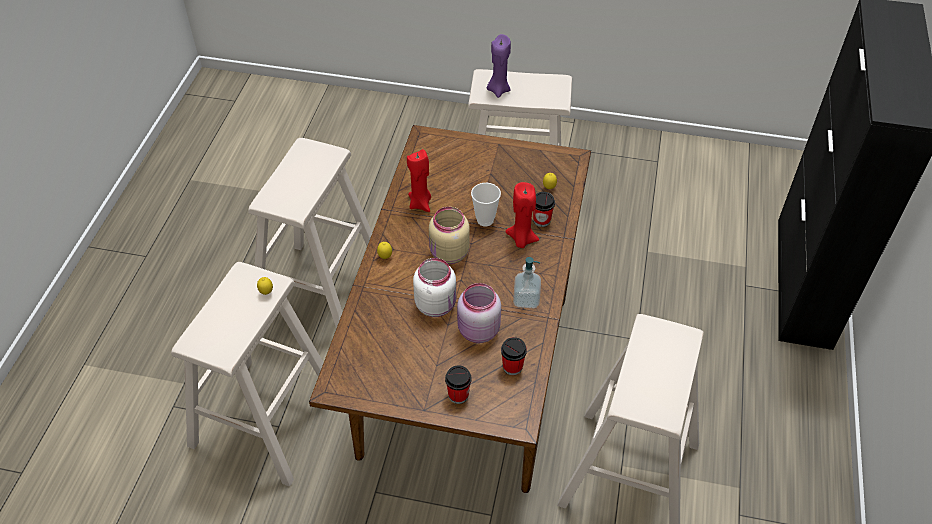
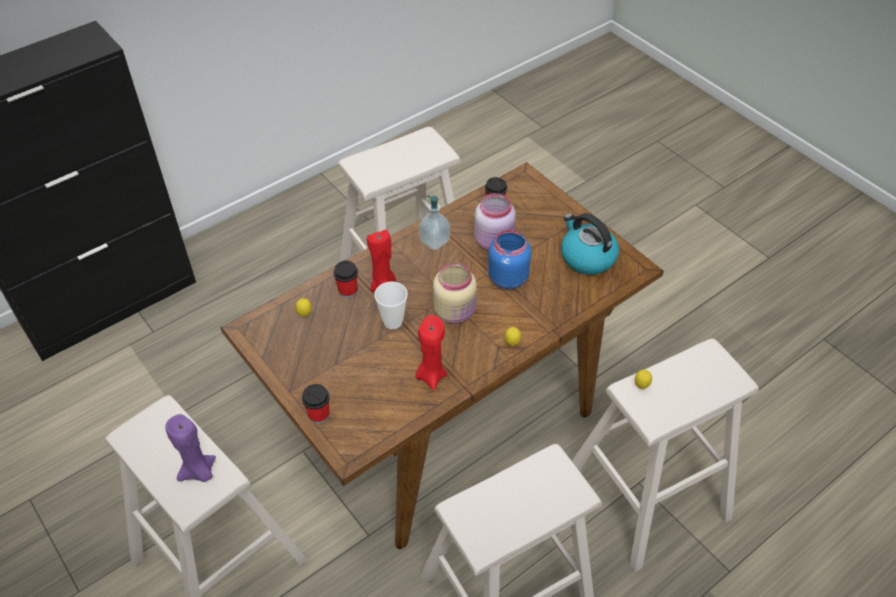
camera: 140 degrees left, 0 degrees up
white jar [413,258,456,317] -> blue jar [488,230,531,290]
cup [445,365,472,404] -> cup moved to [302,384,330,424]
none -> kettle [561,213,619,275]

